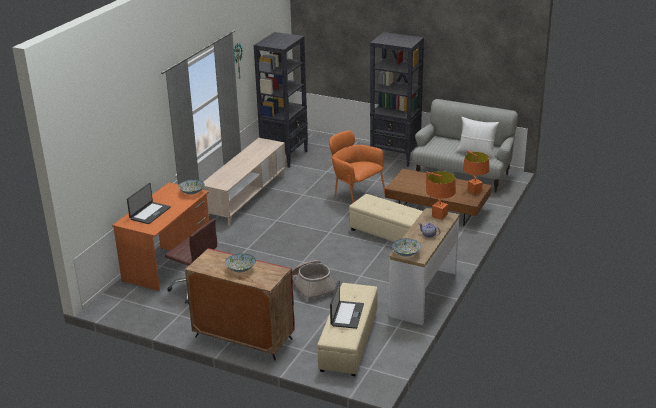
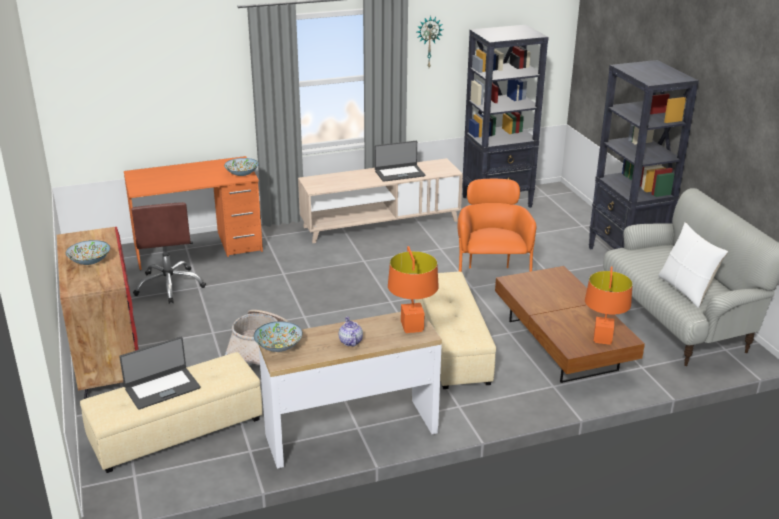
camera: 45 degrees right, 0 degrees up
laptop [127,183,171,224] -> laptop moved to [375,141,425,182]

